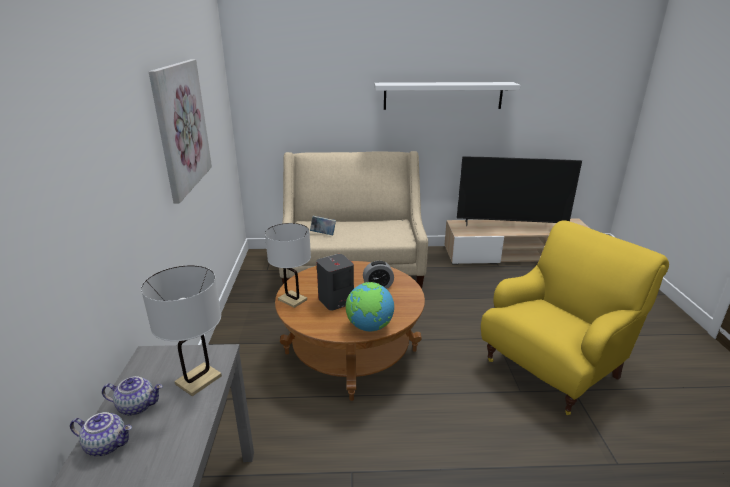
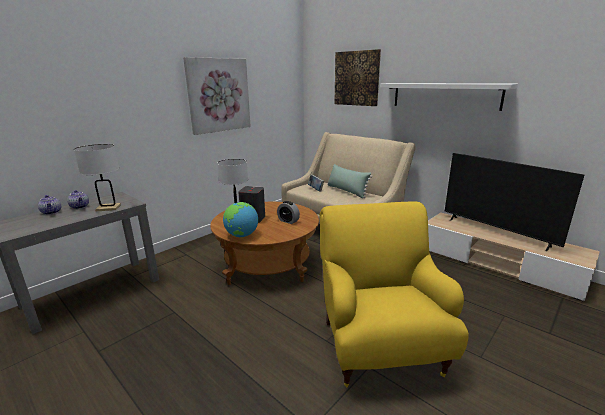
camera: 45 degrees right, 5 degrees down
yellow armchair [481,220,669,415] -> yellow armchair turned 105 degrees counterclockwise [319,202,469,387]
none -> green pillow [327,164,372,198]
none -> picture [334,49,381,106]

